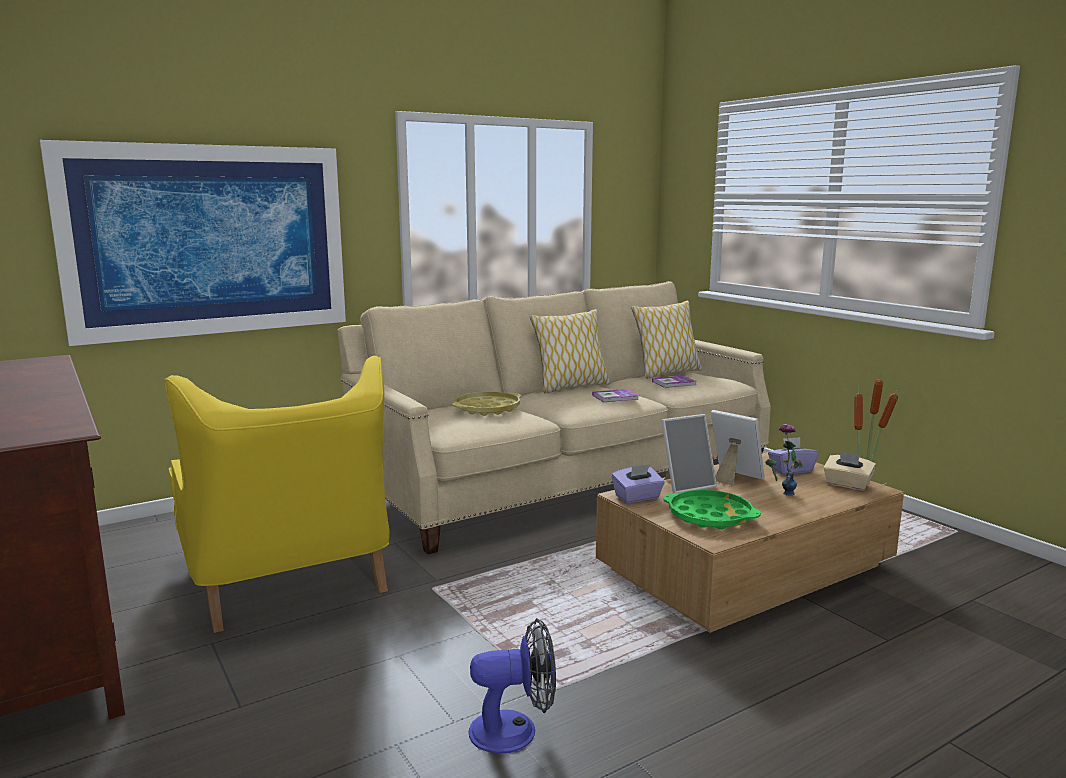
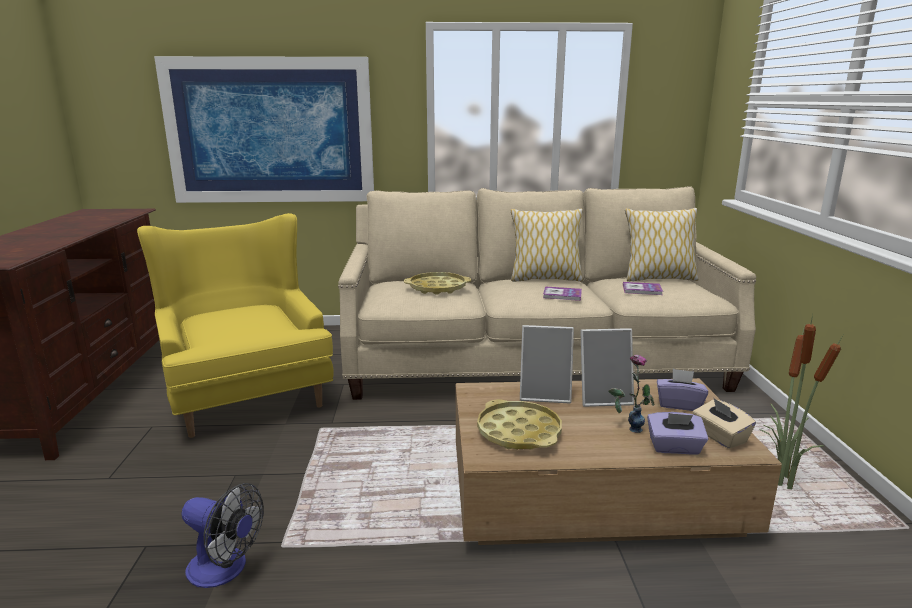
camera: 30 degrees right, 5 degrees up
yellow armchair [164,356,390,633] -> yellow armchair turned 150 degrees clockwise [137,213,334,438]
purple tissue box [612,464,665,503] -> purple tissue box moved to [647,412,708,455]
green tray [663,490,761,530] -> yellow tray [477,399,562,449]
picture frame [711,410,764,486] -> picture frame turned 105 degrees clockwise [580,328,634,407]

